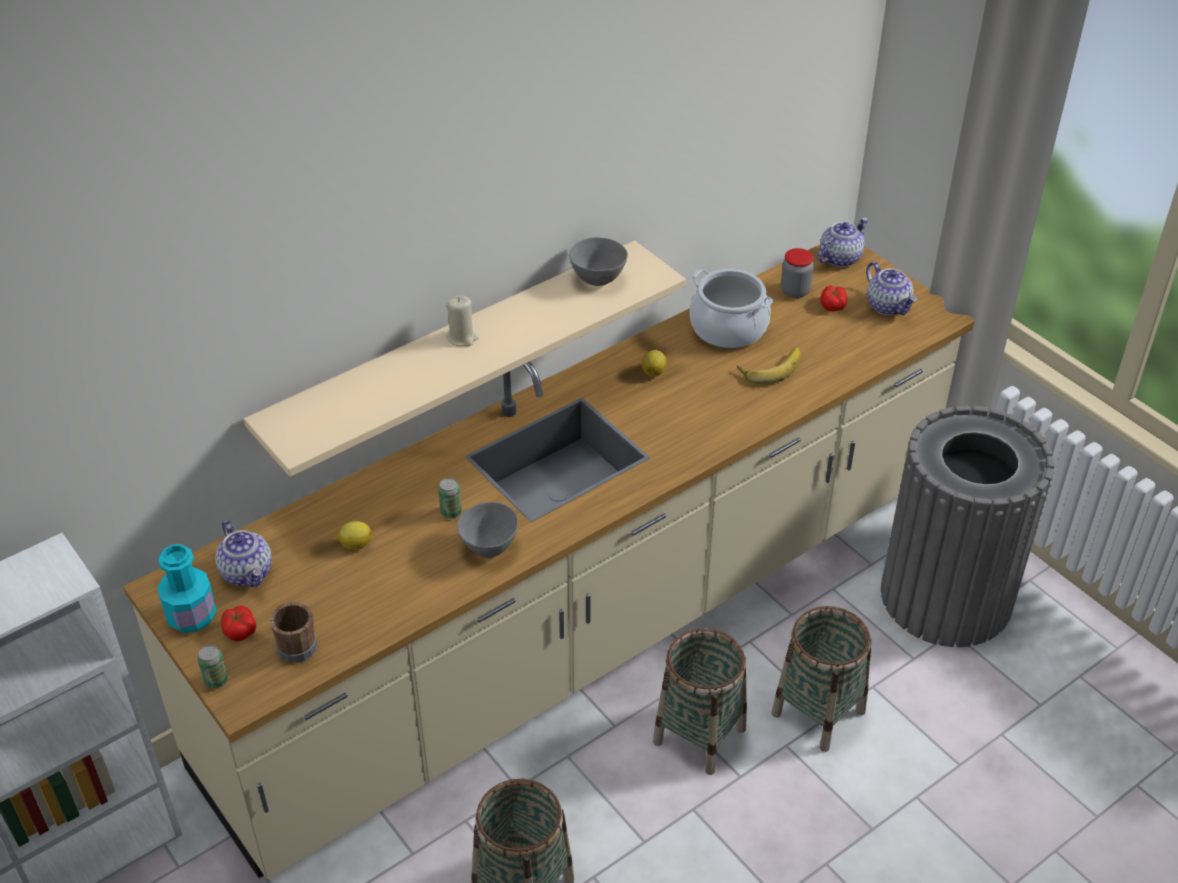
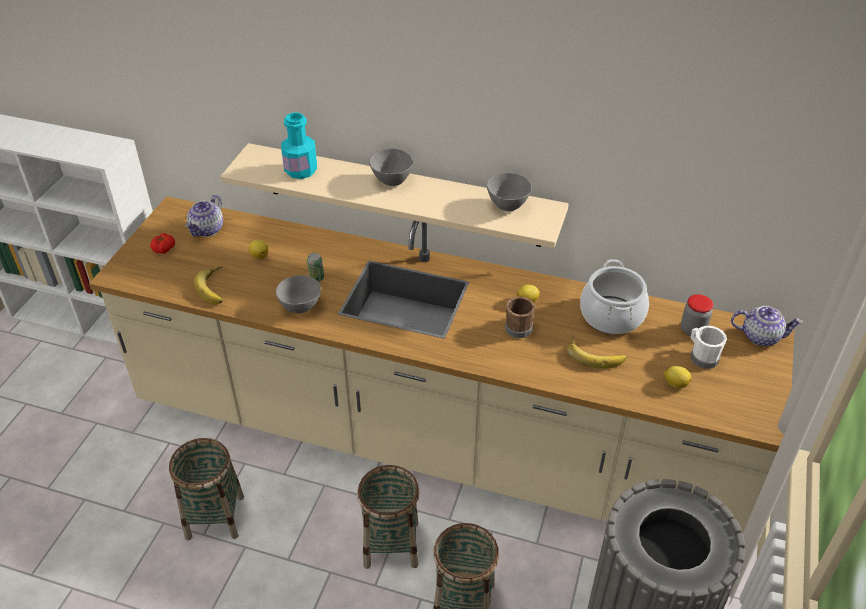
camera: 55 degrees right, 0 degrees up
turquoise bottle [157,544,217,633] -> turquoise bottle moved to [281,112,317,179]
can [198,645,228,689] -> none
brown mug [270,602,317,663] -> brown mug moved to [505,296,535,338]
beige candle [446,296,479,346] -> grey bowl [369,148,413,186]
tomato [820,285,847,312] -> white mug [690,326,727,369]
teapot [866,262,917,315] -> none
none -> banana [194,266,223,304]
none -> lemon [664,366,691,389]

